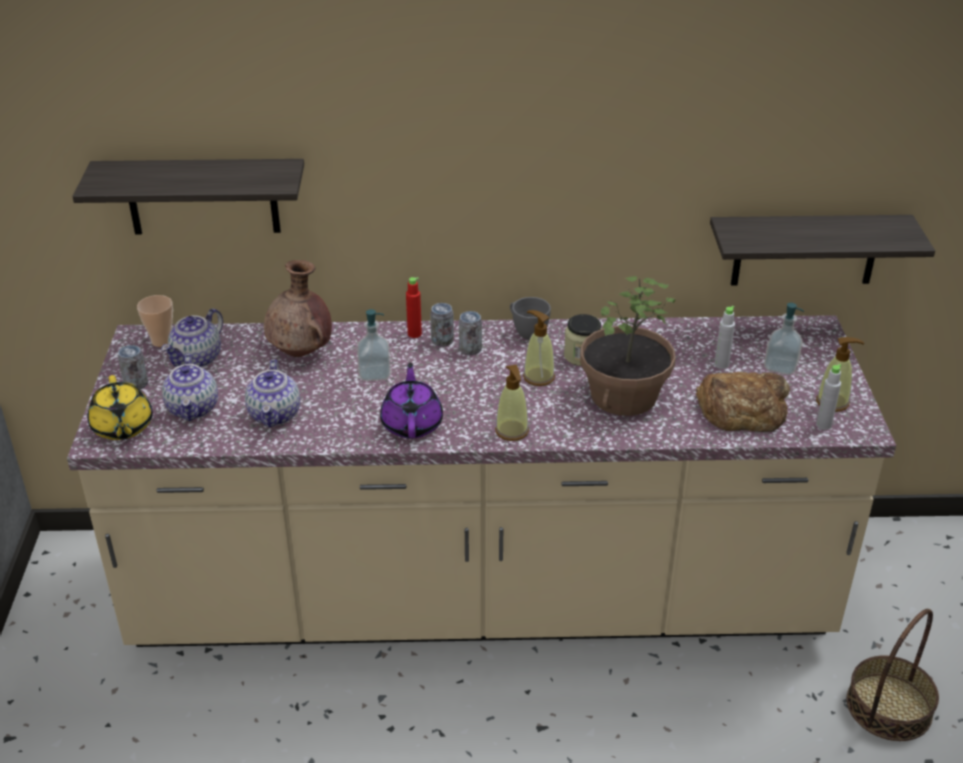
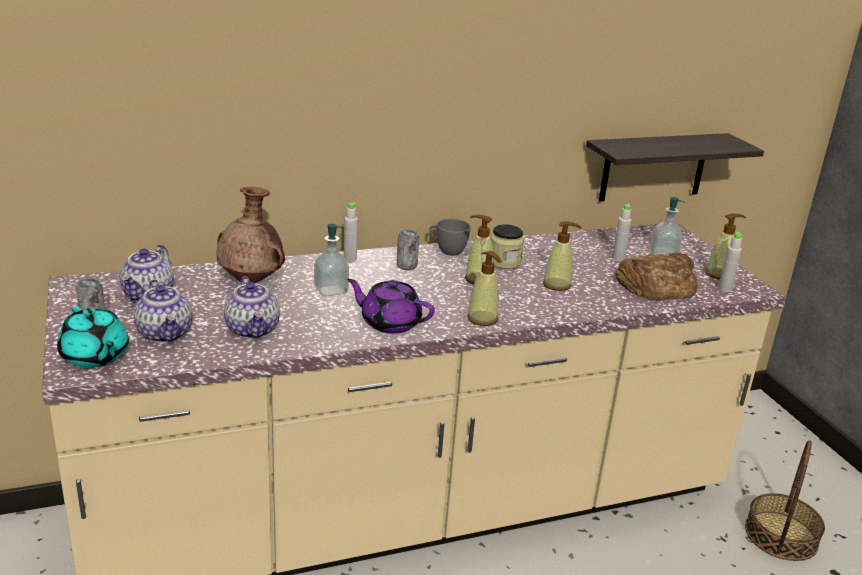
camera: 20 degrees left, 10 degrees down
shelf [72,159,304,235] -> none
yellow teapot [88,375,153,440] -> turquoise teapot [57,306,129,368]
cup [137,295,173,347] -> none
purple teapot [380,362,443,439] -> purple teapot turned 45 degrees counterclockwise [347,279,435,334]
red bottle [406,277,422,338] -> grey bottle [344,202,358,262]
can [430,303,454,347] -> none
potted plant [580,276,676,416] -> soap dispenser [543,221,581,291]

